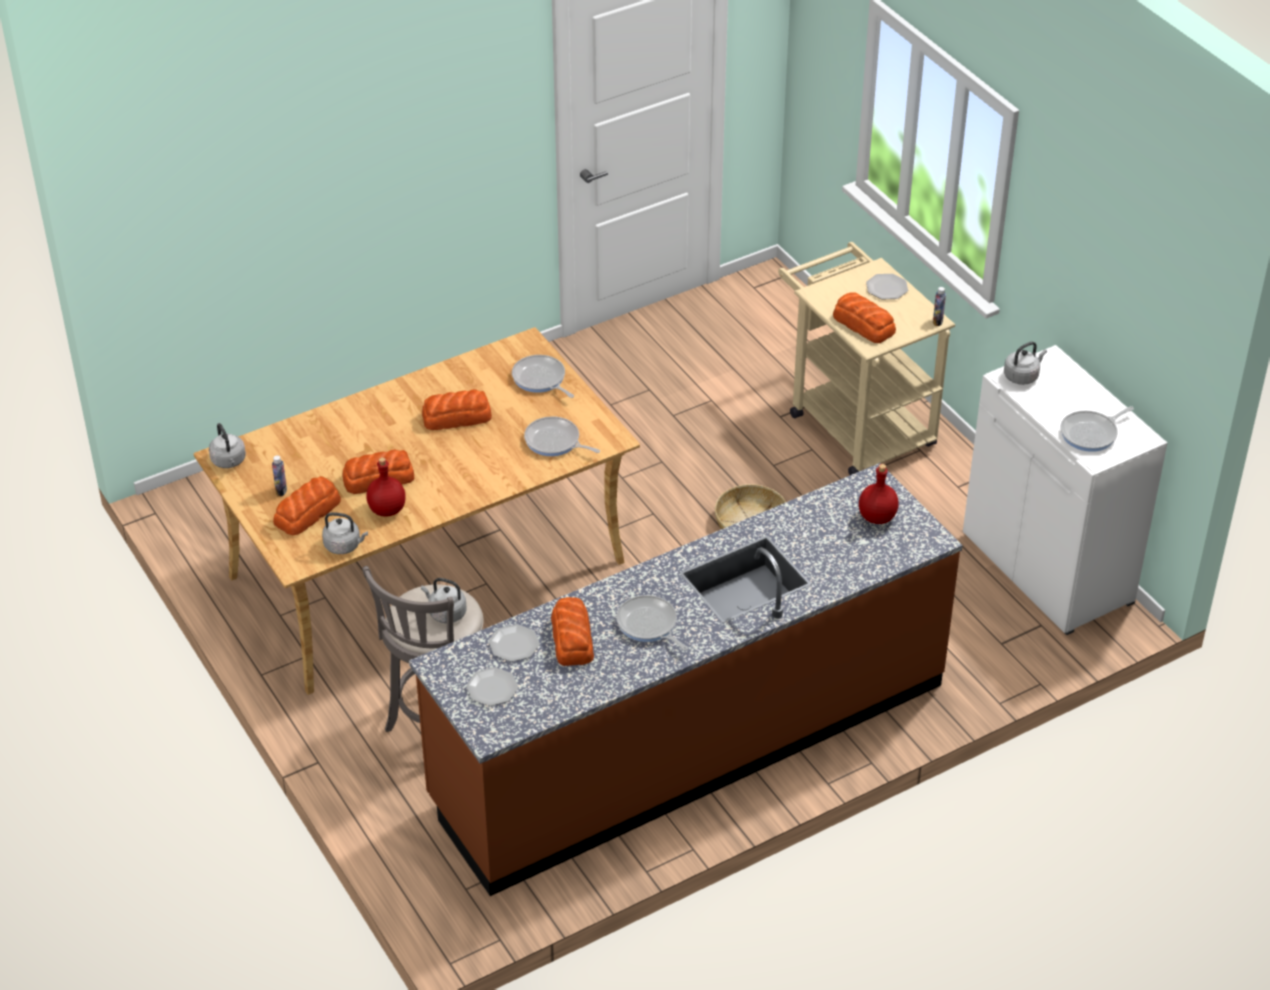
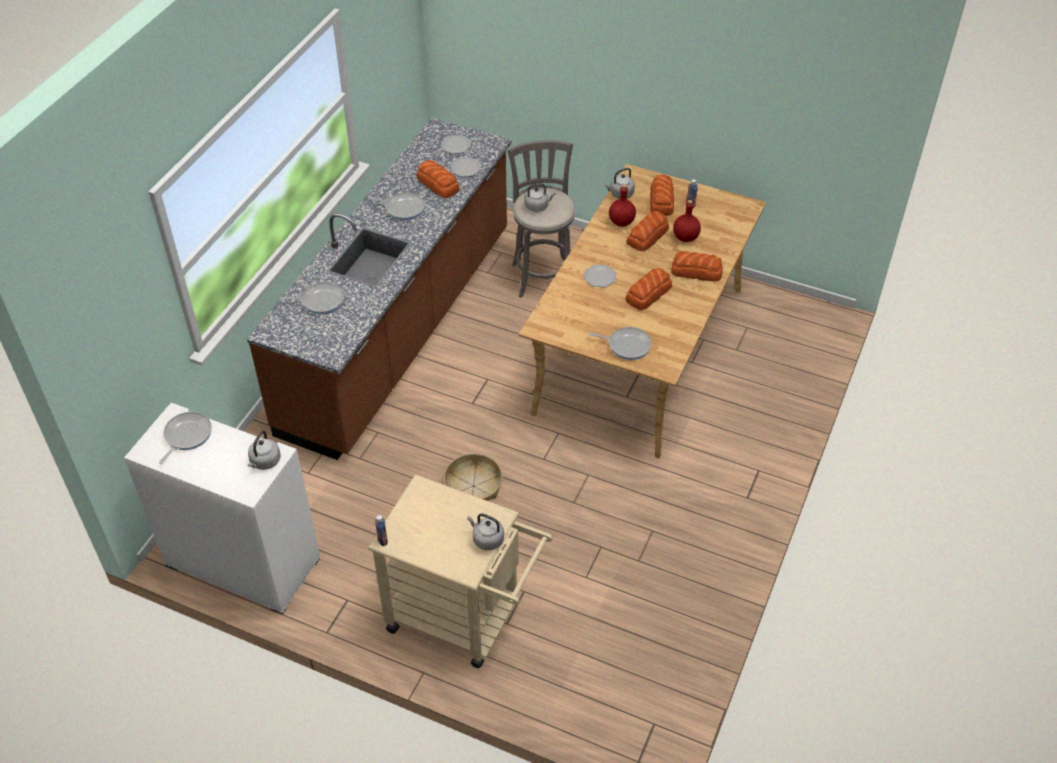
camera: 145 degrees right, 5 degrees up
grey kettle [209,423,246,468] -> grey kettle moved to [467,513,504,550]
frying pan [524,416,600,456] -> frying pan moved to [279,283,344,314]
bread [833,293,896,343] -> bread moved to [671,251,723,281]
red bottle [859,464,899,524] -> red bottle moved to [673,200,701,242]
plate [866,274,908,299] -> plate moved to [584,265,616,287]

